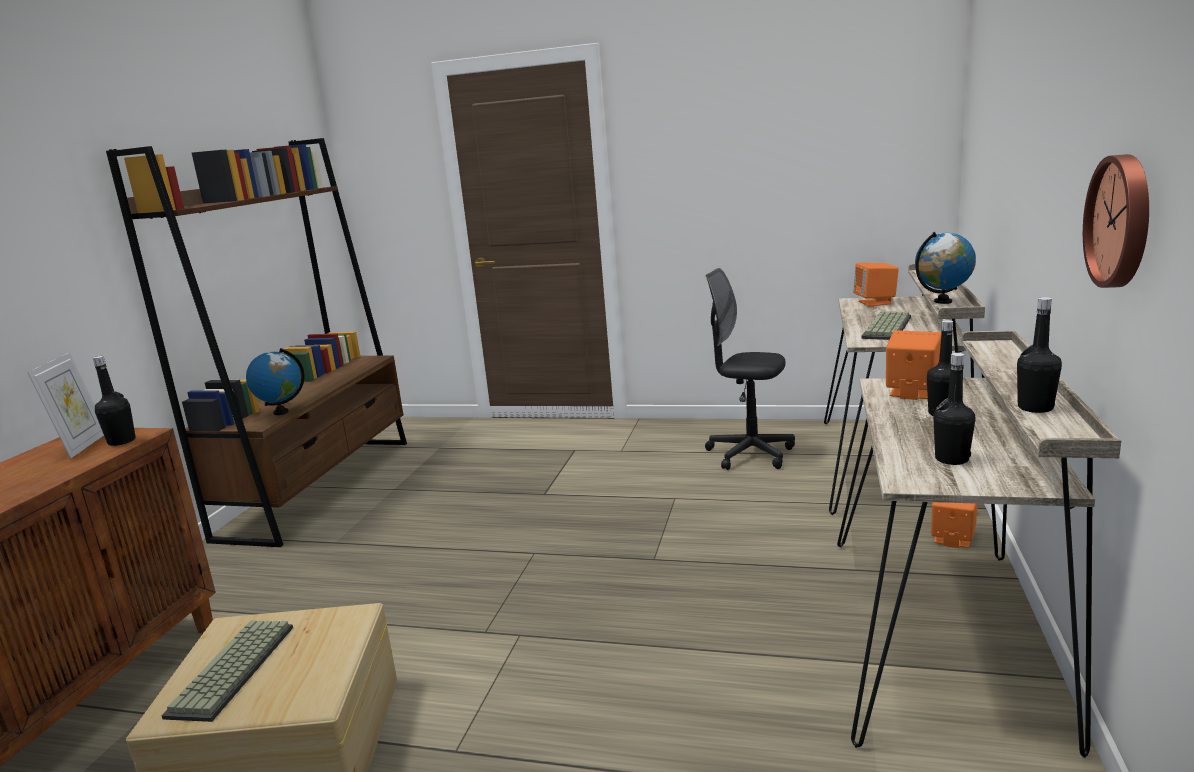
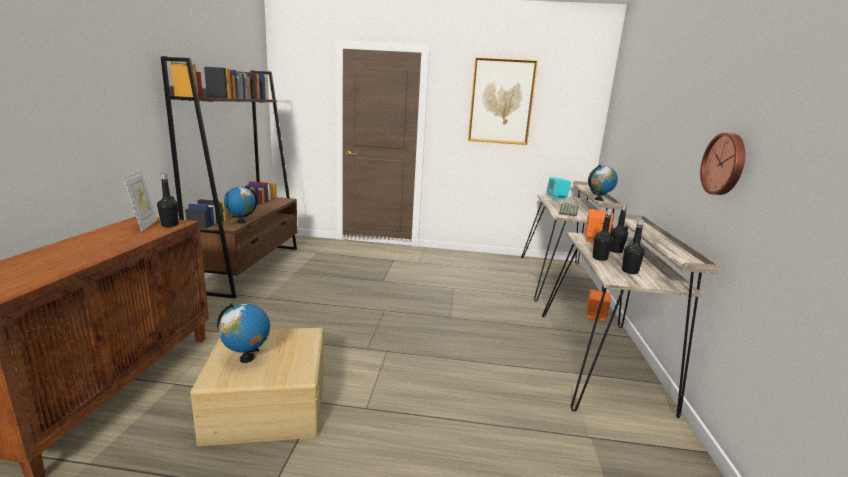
camera: 10 degrees left, 0 degrees up
keyboard [161,620,293,722] -> globe [217,303,270,363]
black office chair [705,268,795,470] -> none
orange speaker [853,263,899,306] -> turquoise speaker [546,177,571,200]
black bottle [1017,297,1062,413] -> black bottle moved to [593,210,613,261]
none -> picture [468,57,538,145]

